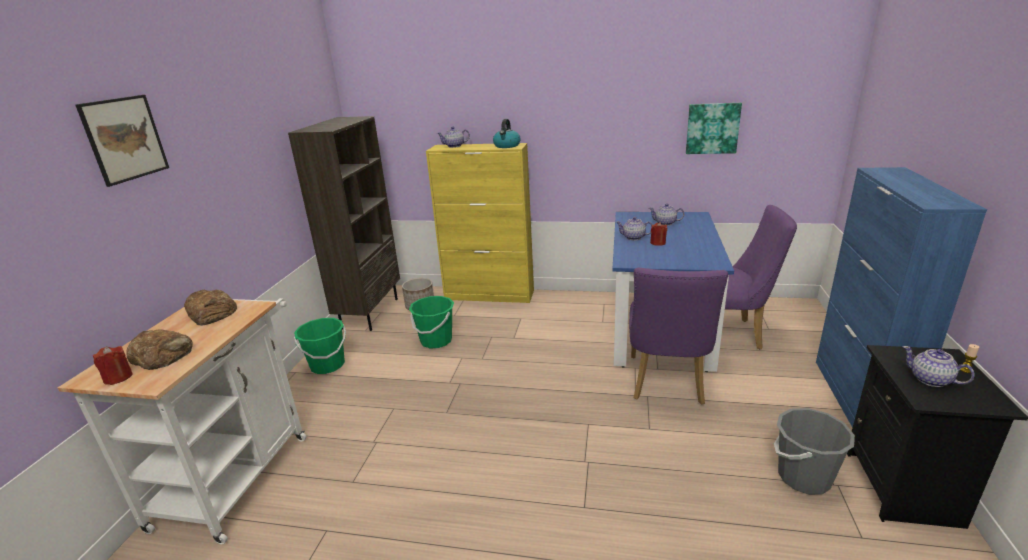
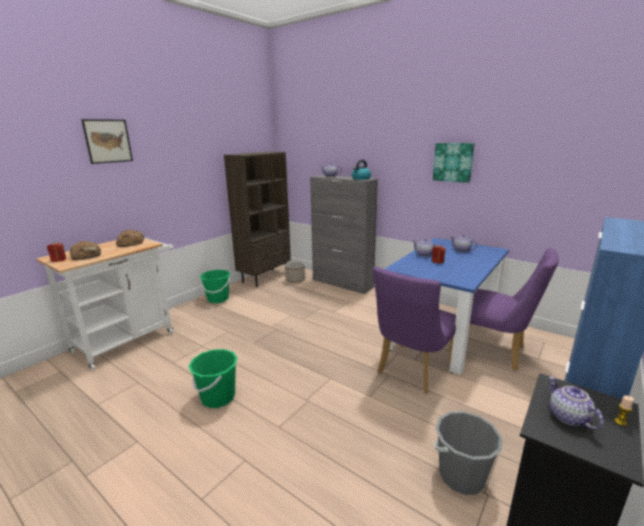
camera: 25 degrees right, 5 degrees down
green bucket [409,296,454,348] -> green bucket moved to [188,349,238,408]
yellow cabinet [426,143,534,303] -> grey cabinet [310,175,378,294]
picture [686,103,742,154] -> picture moved to [433,143,475,183]

